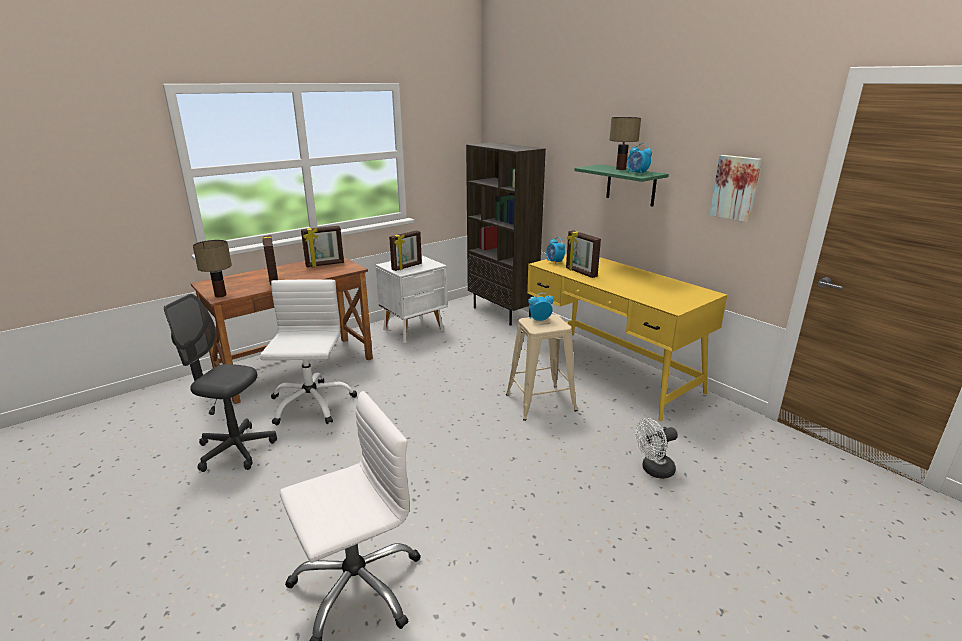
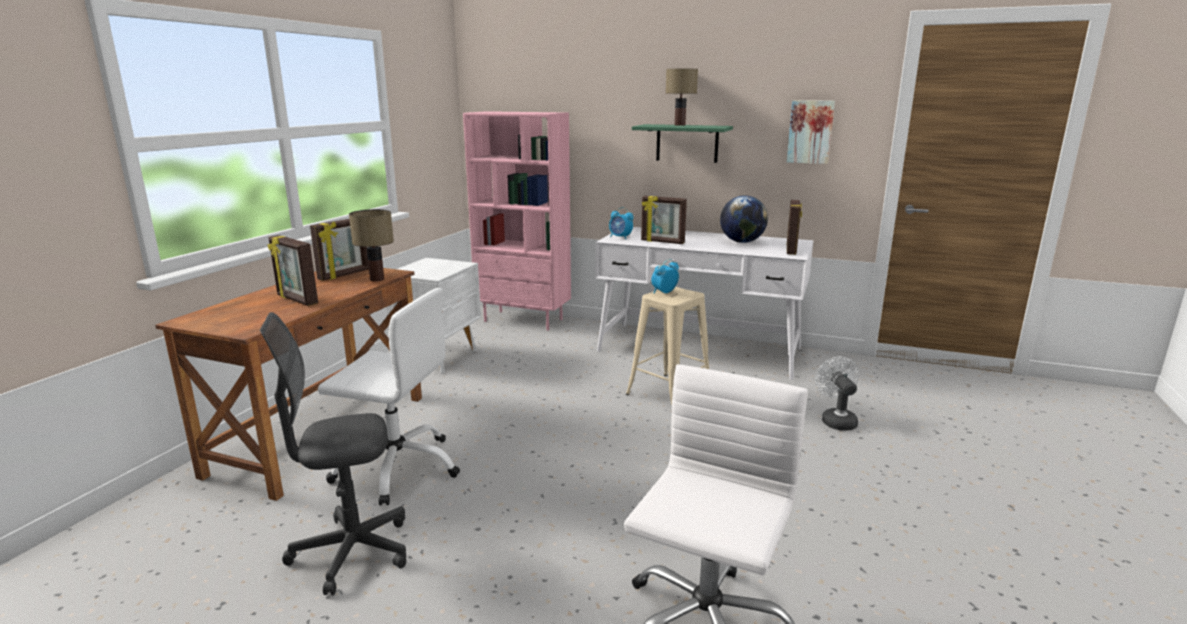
camera: 30 degrees left, 5 degrees down
table lamp [193,240,232,297] -> table lamp moved to [349,209,394,282]
white office chair [260,279,357,425] -> white office chair turned 135 degrees clockwise [318,288,460,506]
picture frame [389,230,422,271] -> picture frame moved to [787,200,802,255]
brown bookcase [466,142,546,326] -> pink bookcase [463,111,571,331]
yellow desk [527,254,727,421] -> white desk [596,227,814,380]
alarm clock [627,143,652,175] -> none
white fan [635,418,678,479] -> white fan turned 135 degrees clockwise [816,357,859,430]
none -> globe [720,196,768,243]

